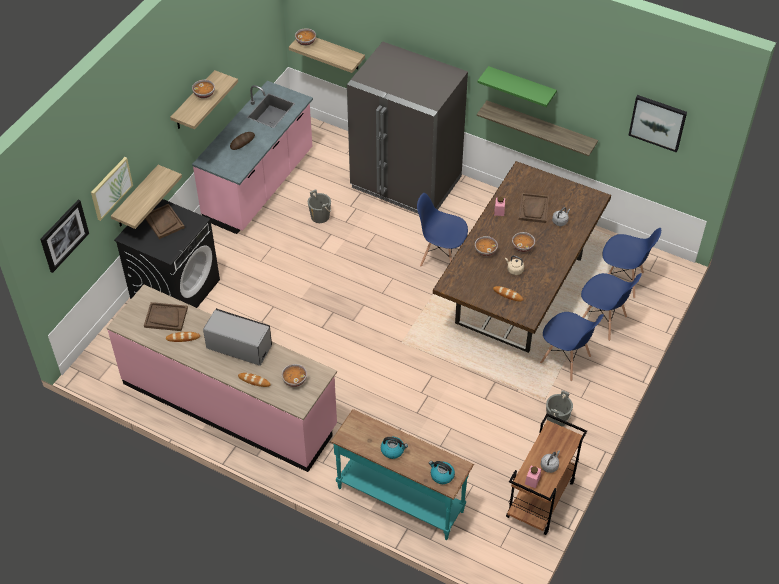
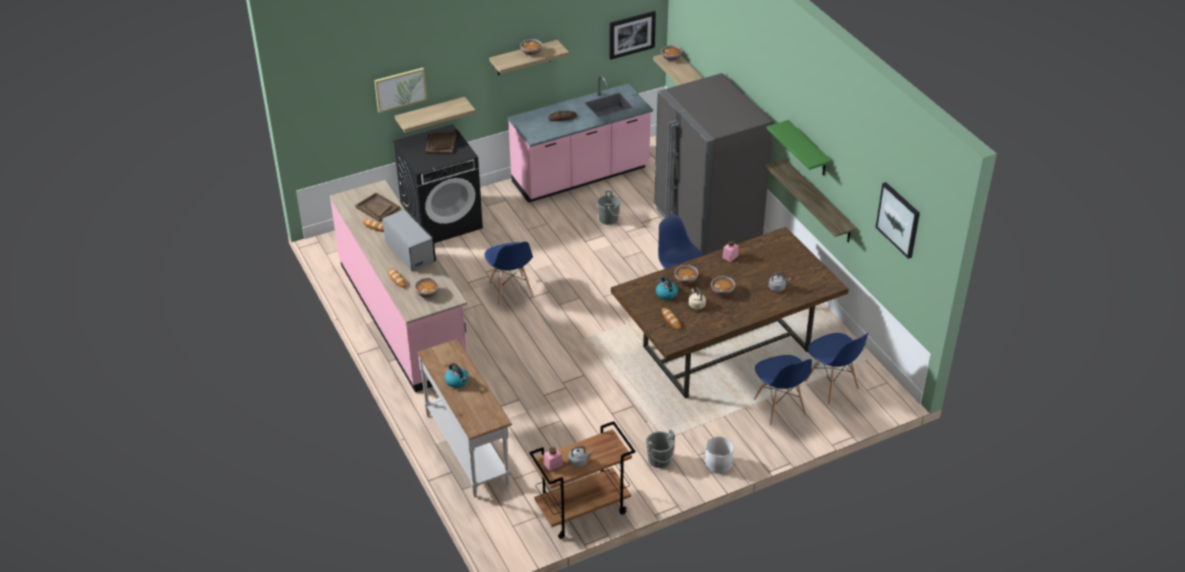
camera: 35 degrees right, 10 degrees down
picture [40,200,89,273] -> picture moved to [609,11,656,60]
turquoise console table [331,409,474,540] -> white console table [417,339,512,497]
kettle [429,461,455,484] -> kettle moved to [656,276,678,300]
brown tray [519,193,549,223] -> none
blue chair [540,312,604,381] -> blue chair moved to [484,242,534,306]
none -> white planter [705,436,734,474]

